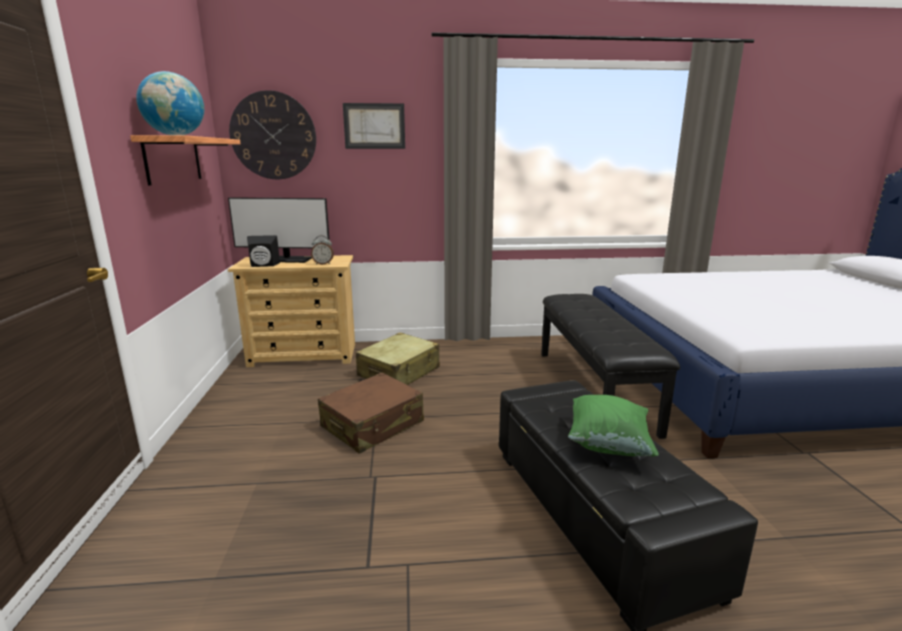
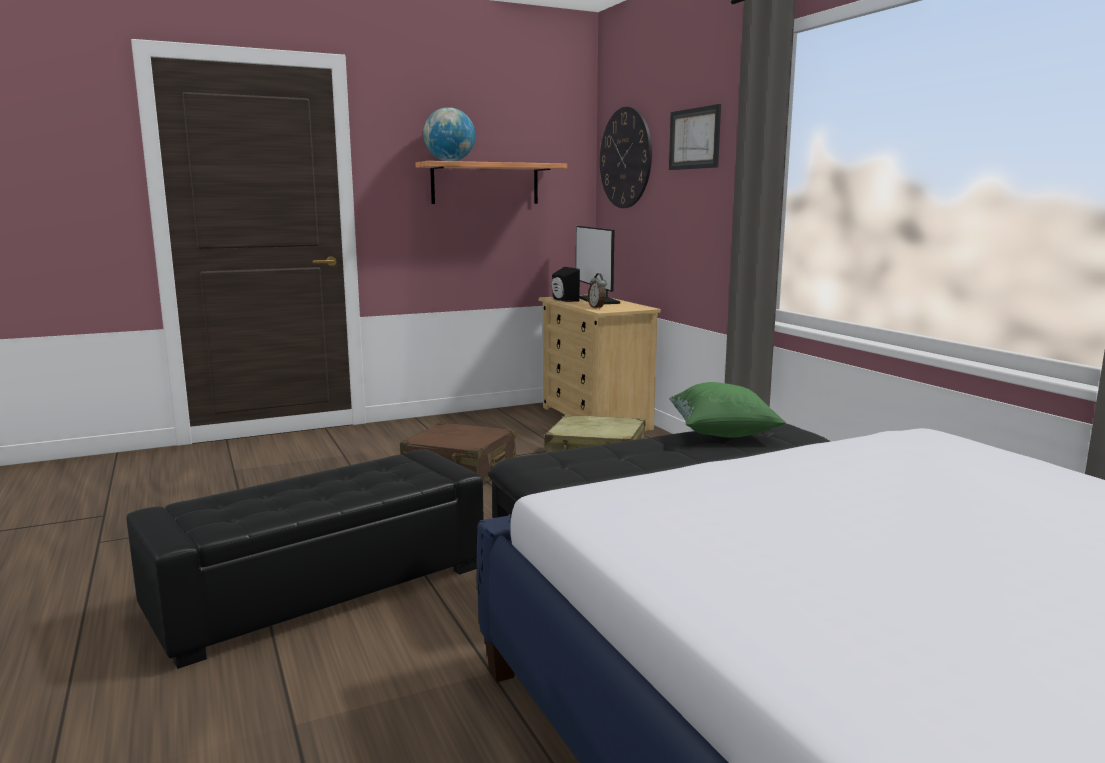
camera: 70 degrees right, 5 degrees down
green pillow [568,395,659,456] -> green pillow moved to [669,382,786,438]

